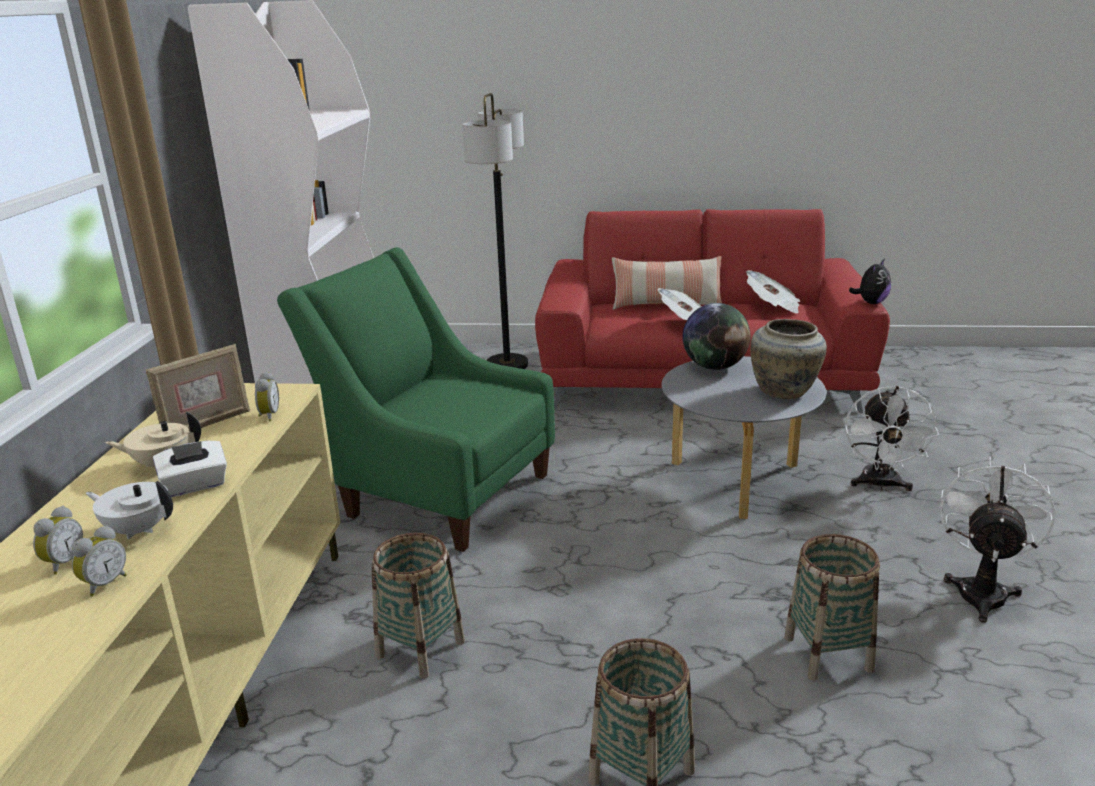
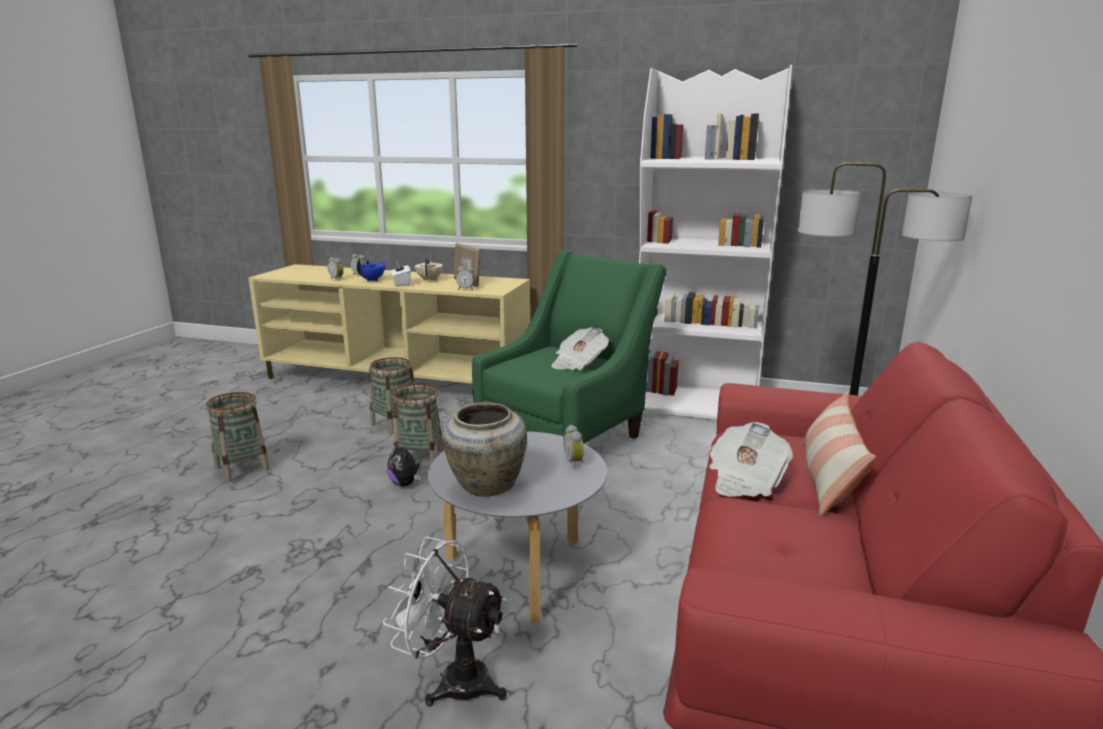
camera: 100 degrees right, 5 degrees down
white teapot [86,481,173,539] -> blue teapot [356,258,386,282]
globe [683,303,750,370] -> alarm clock [563,425,584,469]
newspaper [746,270,800,314] -> newspaper moved to [552,327,609,370]
basket [784,534,880,681] -> basket moved to [392,383,443,465]
plush toy [849,259,891,304] -> plush toy moved to [387,443,421,487]
white fan [940,457,1056,623] -> none

